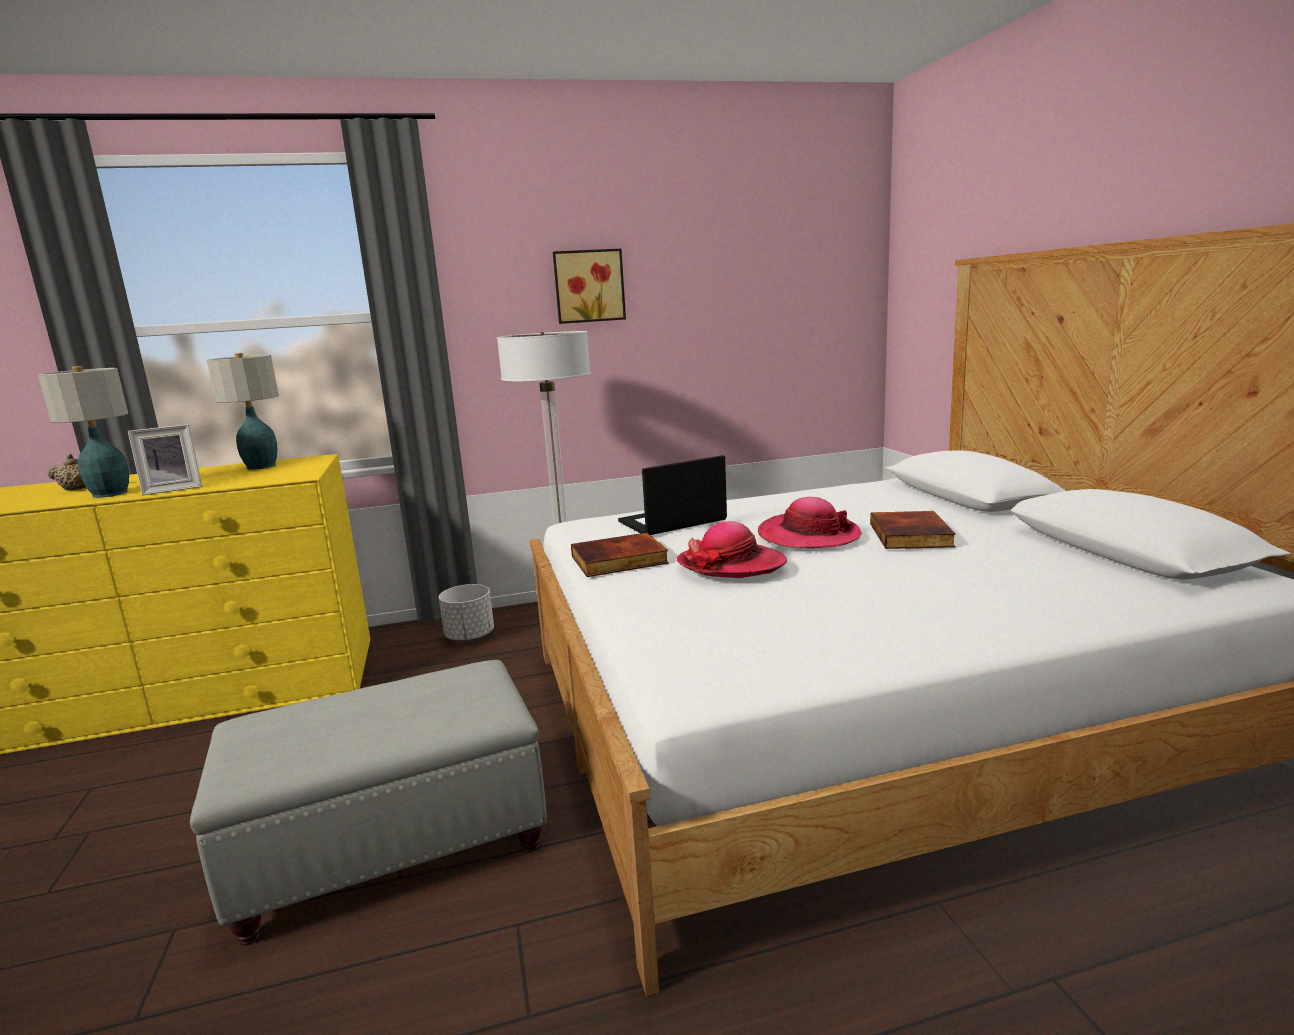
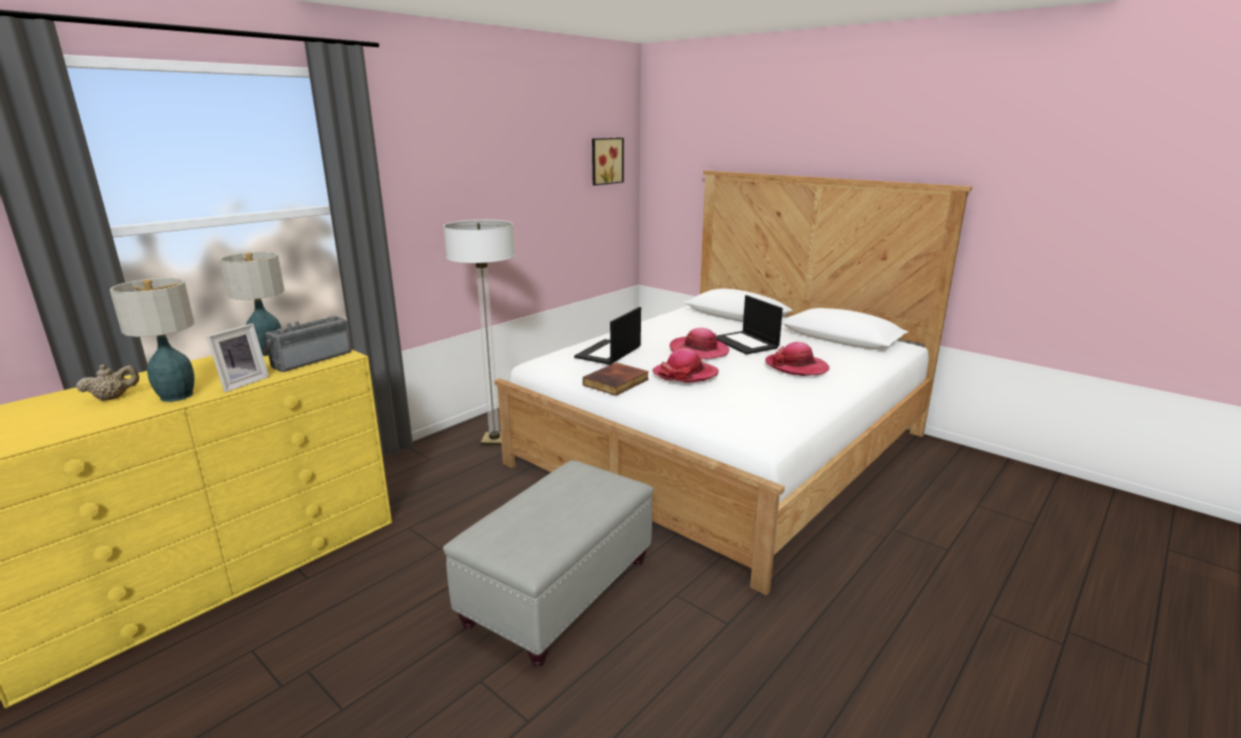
camera: 35 degrees left, 5 degrees up
white planter [439,584,494,641] -> none
picture [553,249,626,324] -> picture moved to [592,138,624,185]
book [870,511,956,549] -> laptop [716,295,783,355]
none -> radio [263,316,351,372]
none -> hat [765,342,830,376]

